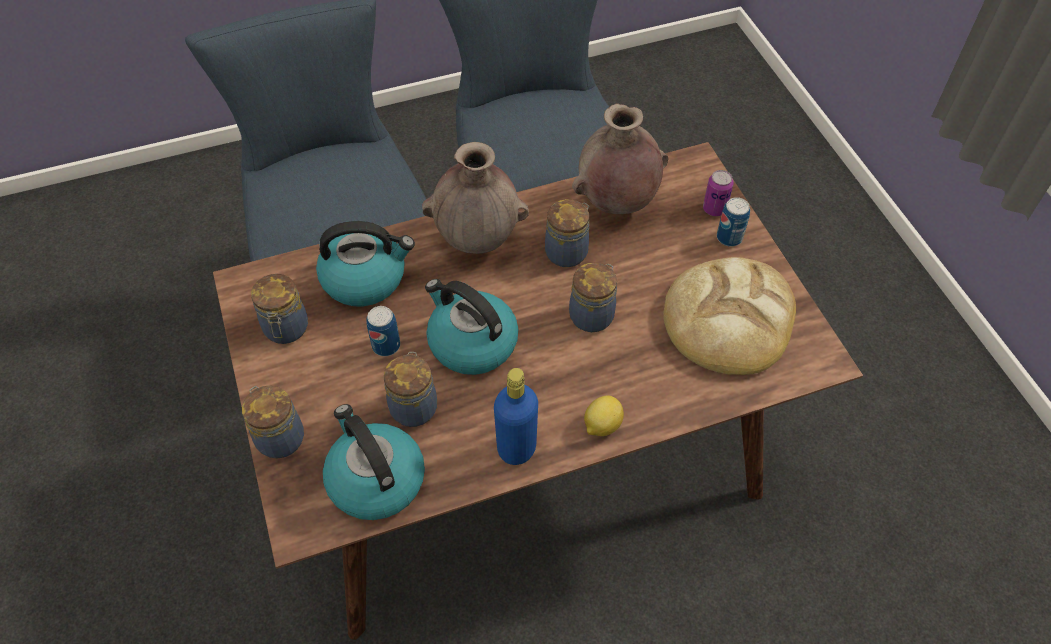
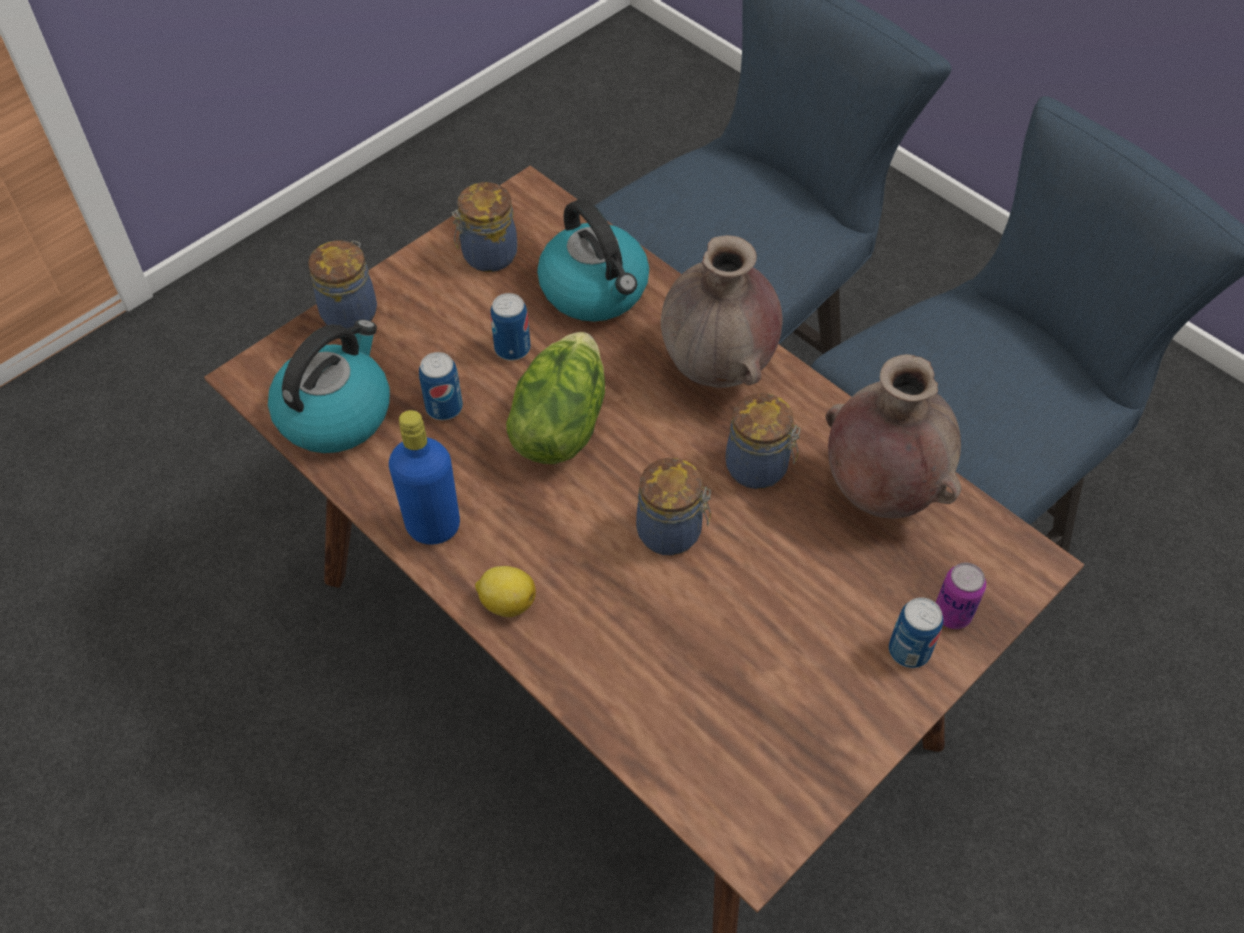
camera: 65 degrees right, 0 degrees up
jar [384,352,437,427] -> can [419,352,463,420]
kettle [425,279,518,375] -> lettuce [506,332,605,464]
bread [663,257,796,375] -> none

